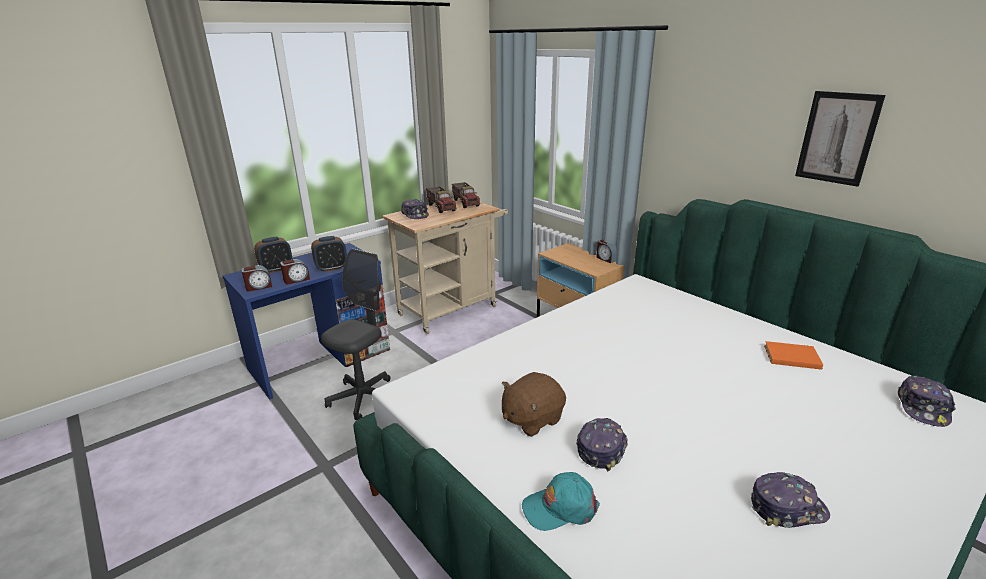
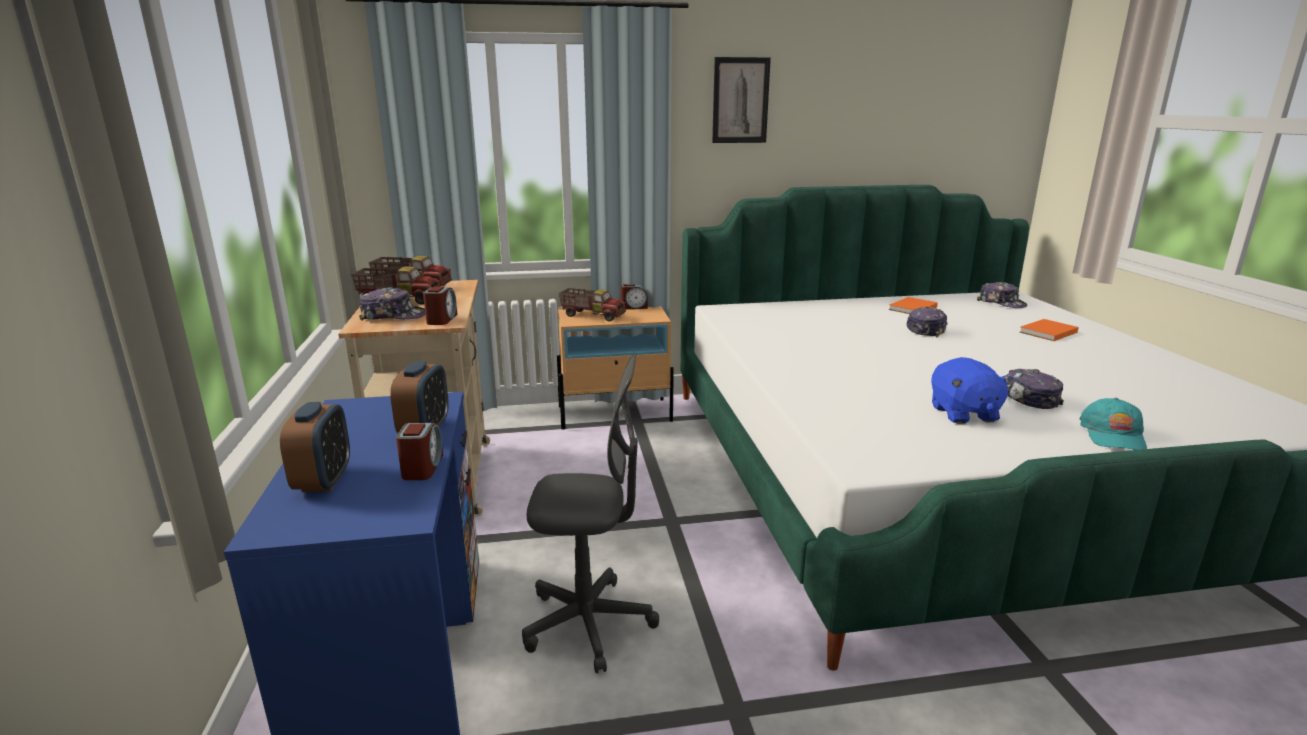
camera: 60 degrees left, 5 degrees down
alarm clock [241,265,272,291] -> alarm clock moved to [423,286,457,325]
grey office chair [321,249,390,420] -> grey office chair turned 120 degrees clockwise [522,354,659,674]
brown plush toy [502,372,566,437] -> blue plush toy [931,357,1013,424]
cap [751,472,830,528] -> cap moved to [907,307,948,337]
picture [795,91,885,187] -> picture moved to [712,57,771,143]
none -> toy truck [559,288,626,322]
none -> orange book [1020,319,1079,341]

